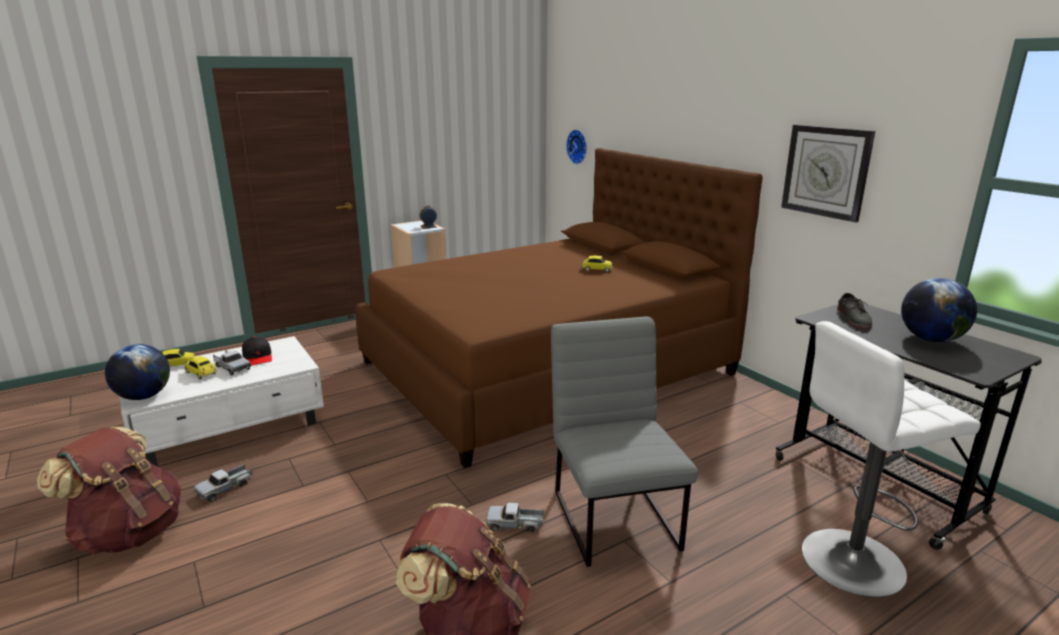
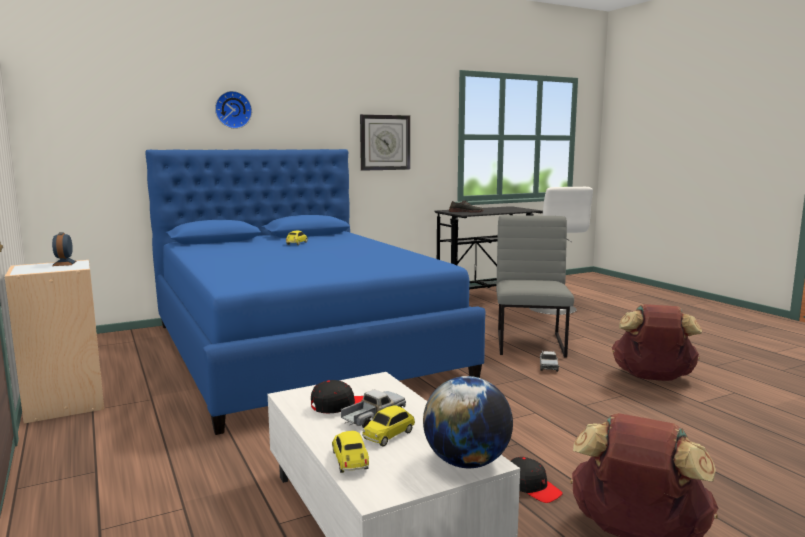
camera: 85 degrees left, 10 degrees down
toy truck [194,464,252,502] -> black cap [511,457,563,503]
brown bed [355,148,763,468] -> blue bed [145,149,486,435]
grey chair [551,316,698,567] -> grey chair turned 105 degrees clockwise [496,215,574,358]
wall clock [566,129,587,164] -> wall clock moved to [215,91,252,129]
globe [901,278,977,342] -> none

